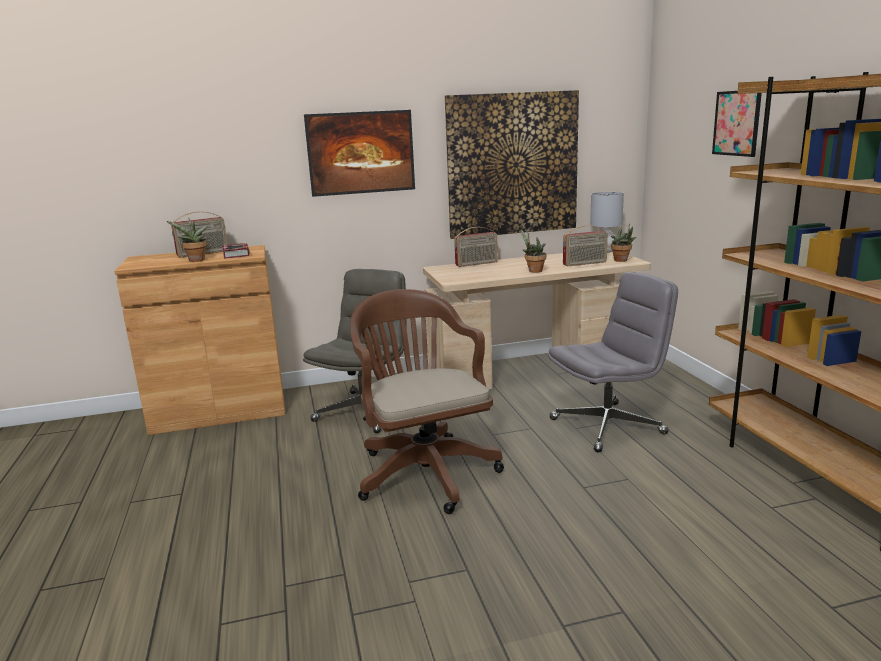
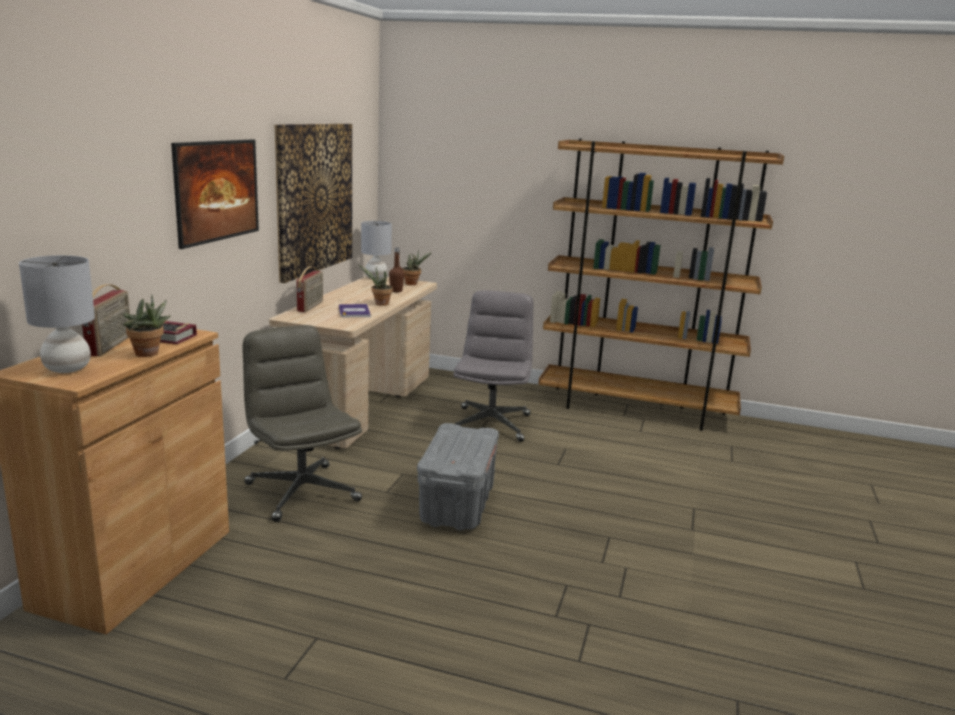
camera: 60 degrees left, 0 degrees up
brown office chair [350,289,504,514] -> grey storage box [417,423,499,531]
radio [563,225,608,266] -> brown bottle [389,247,404,292]
picture [712,91,762,157] -> none
none -> grey table lamp [19,255,95,373]
none -> book [339,304,371,317]

